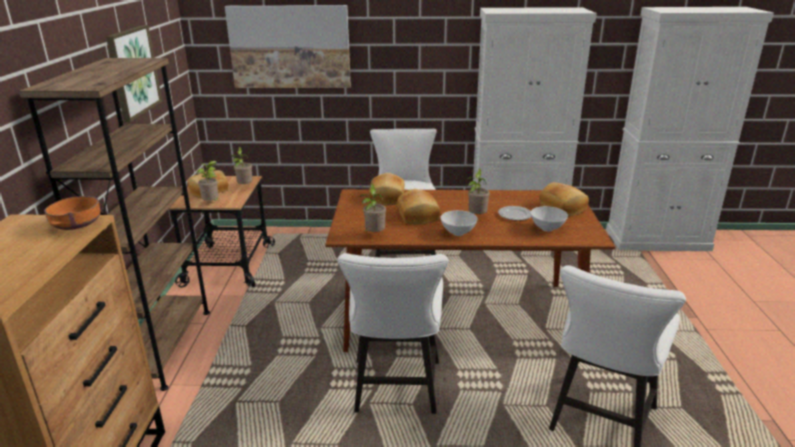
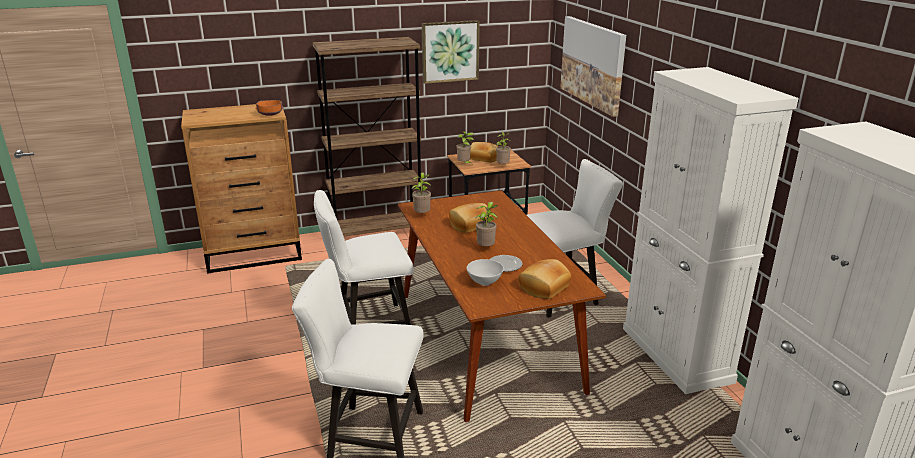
camera: 70 degrees right, 0 degrees up
bread [369,173,405,205] -> none
white bowl [440,210,478,236] -> none

